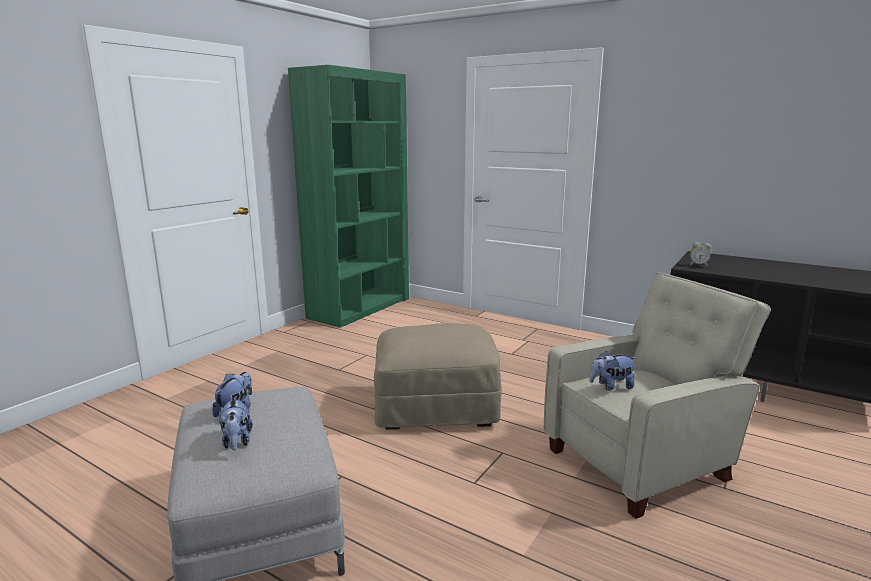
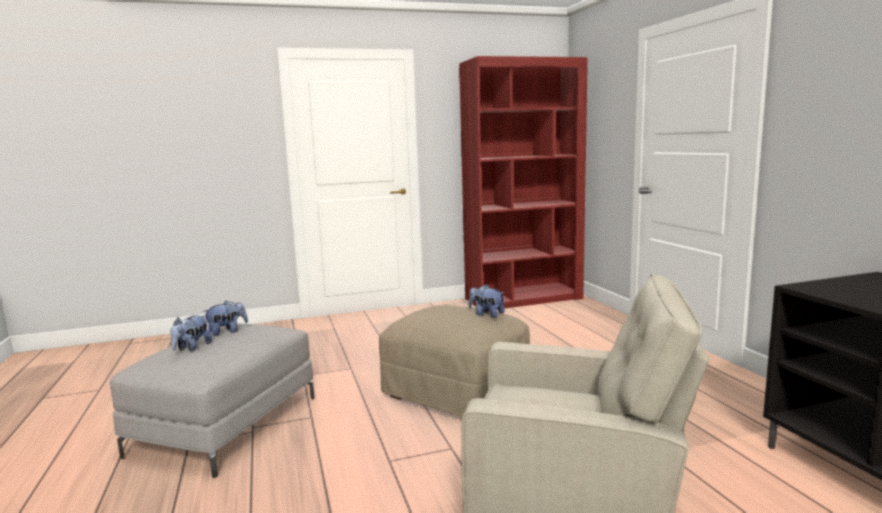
camera: 40 degrees right, 5 degrees down
green bookcase [288,65,409,328] -> red bookcase [459,56,588,310]
plush toy [589,351,636,390] -> plush toy moved to [469,284,505,318]
alarm clock [690,242,711,267] -> none

